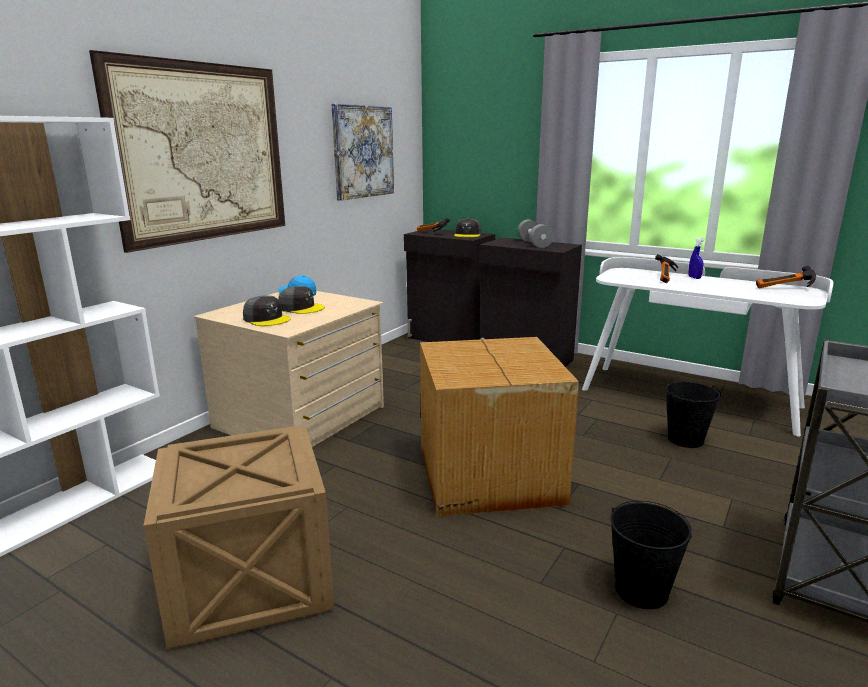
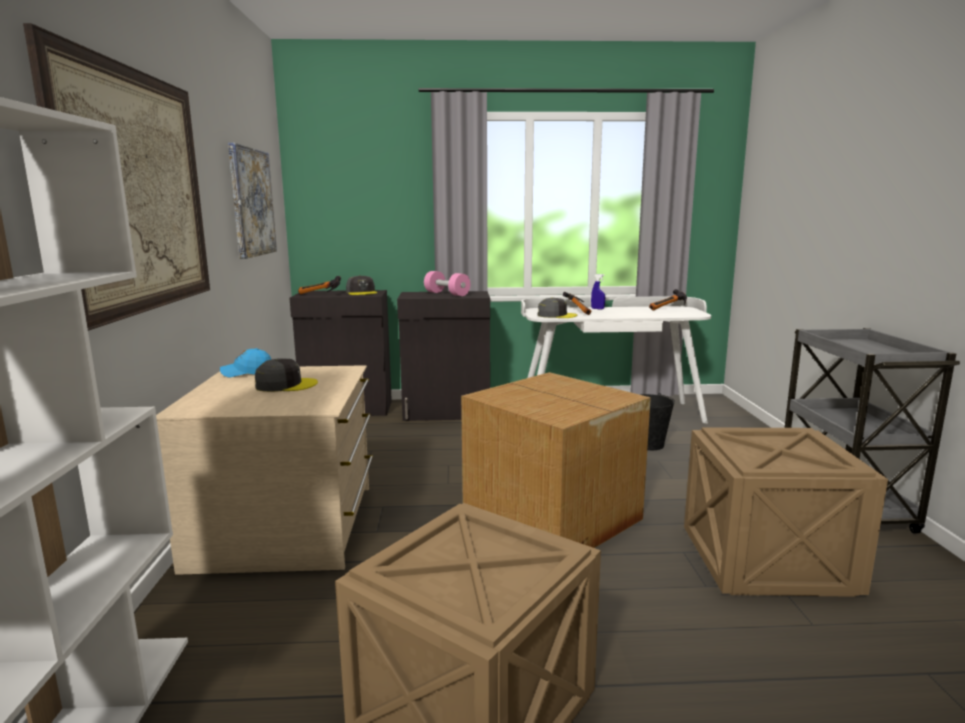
camera: 35 degrees left, 5 degrees down
grey cap [243,296,290,326] -> grey cap moved to [538,298,578,318]
grey dumbbell [517,220,554,248] -> pink dumbbell [424,271,470,296]
black bucket [611,501,692,609] -> crate [684,427,888,597]

